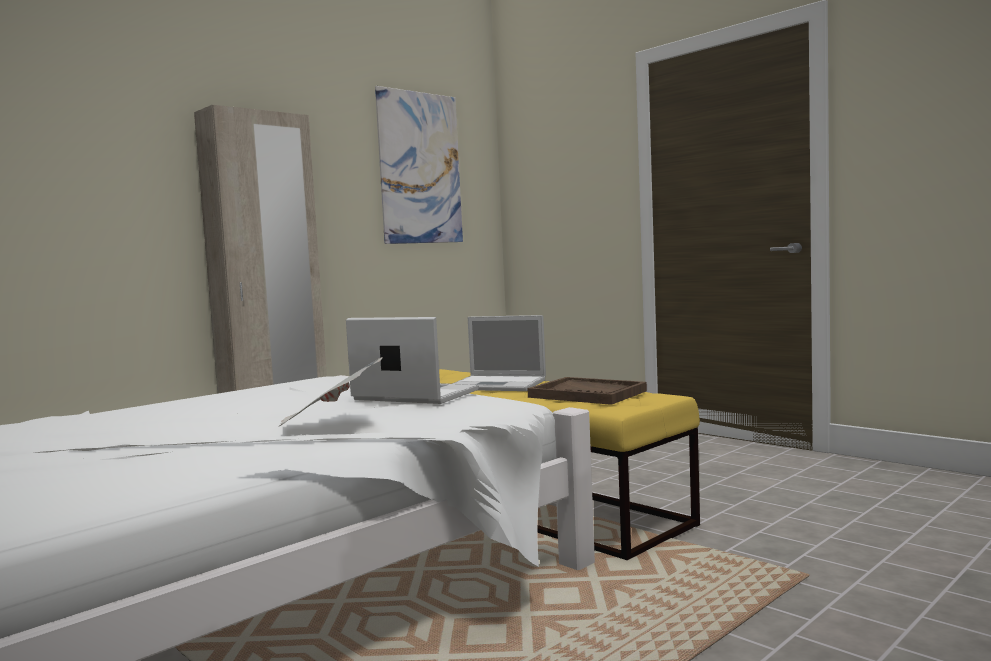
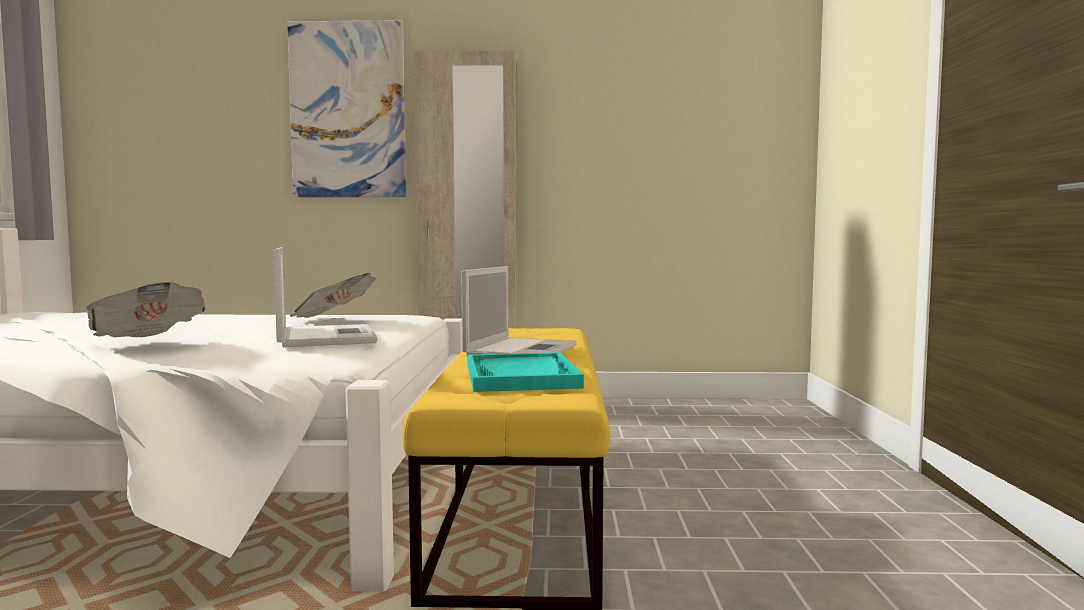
camera: 45 degrees right, 0 degrees up
picture [375,86,463,244] -> picture moved to [287,20,406,197]
laptop [452,315,546,391] -> laptop turned 135 degrees counterclockwise [461,266,577,357]
brown tray [527,377,647,405] -> turquoise tray [468,352,584,392]
none -> newspaper [290,273,376,318]

